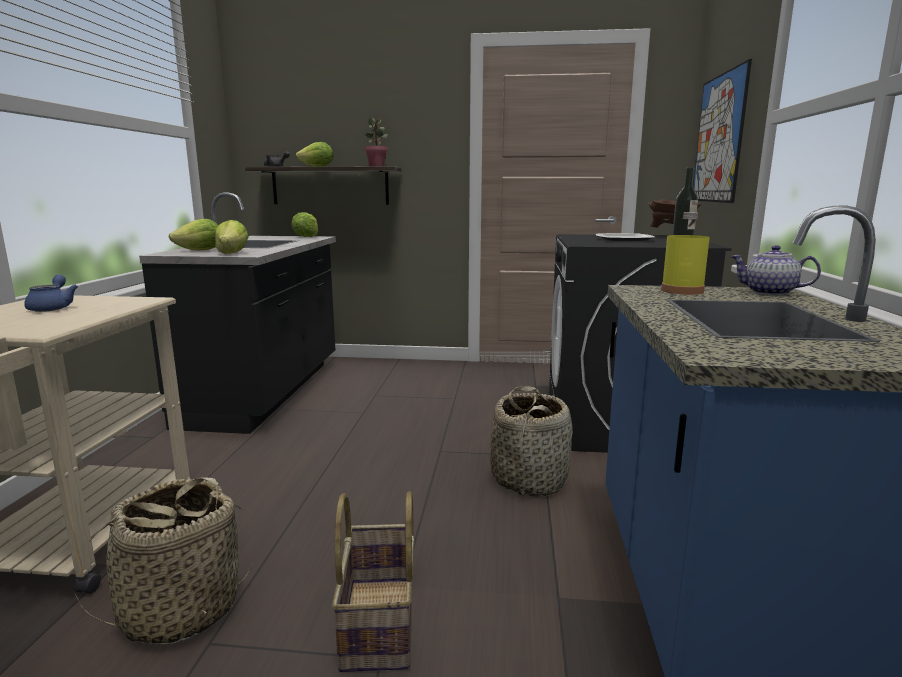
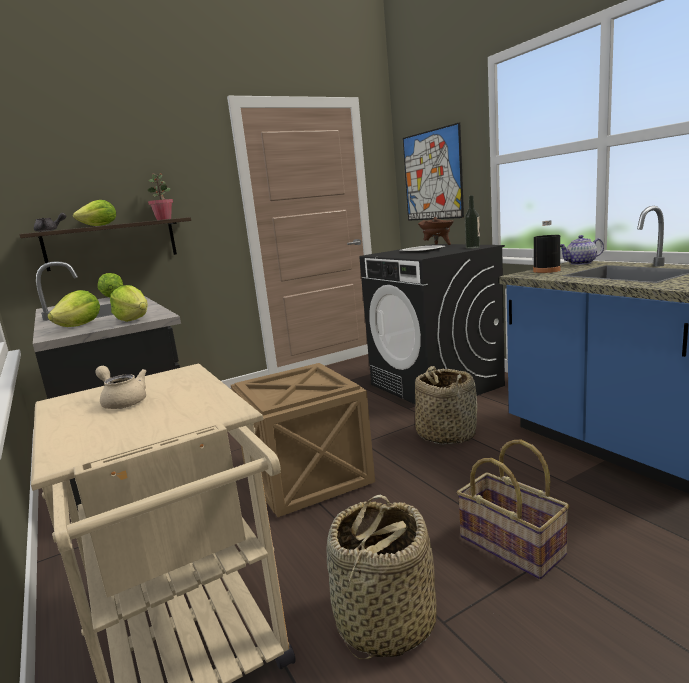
camera: 35 degrees left, 0 degrees up
blue teapot [24,274,78,312] -> beige teapot [95,366,146,409]
yellow bottle [661,212,710,295] -> black bottle [533,221,561,273]
none -> crate [231,363,375,517]

